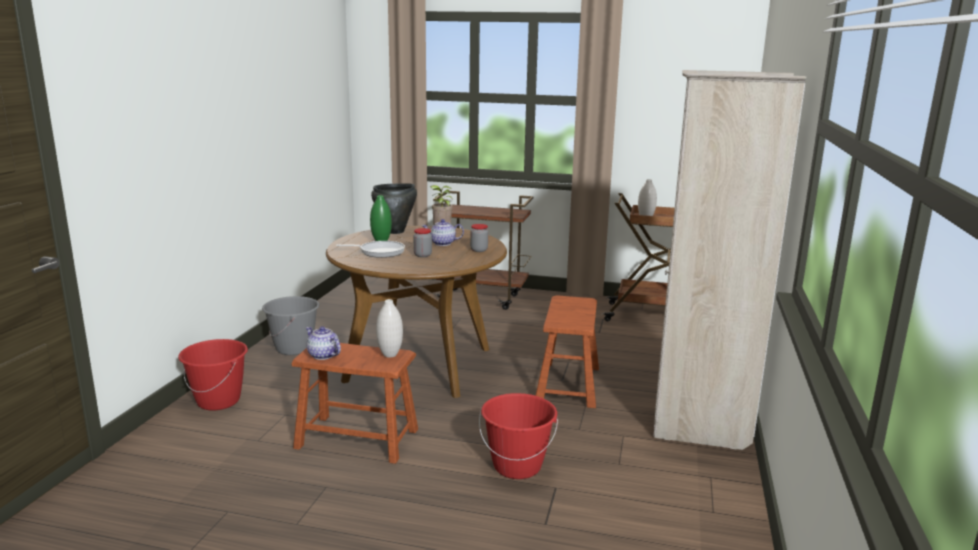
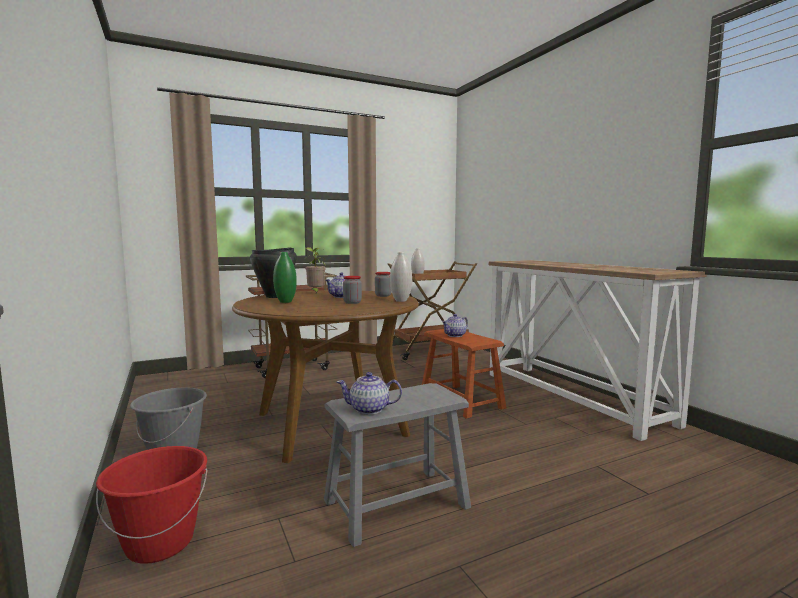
camera: 40 degrees left, 10 degrees down
brown stool [292,343,418,464] -> grey stool [324,383,471,547]
frying pan [336,241,405,258] -> none
white vase [376,299,403,358] -> white vase moved to [390,252,412,302]
red bucket [479,393,558,479] -> none
beige cabinet [654,70,806,450] -> console table [489,260,707,441]
none -> teapot [442,314,468,337]

